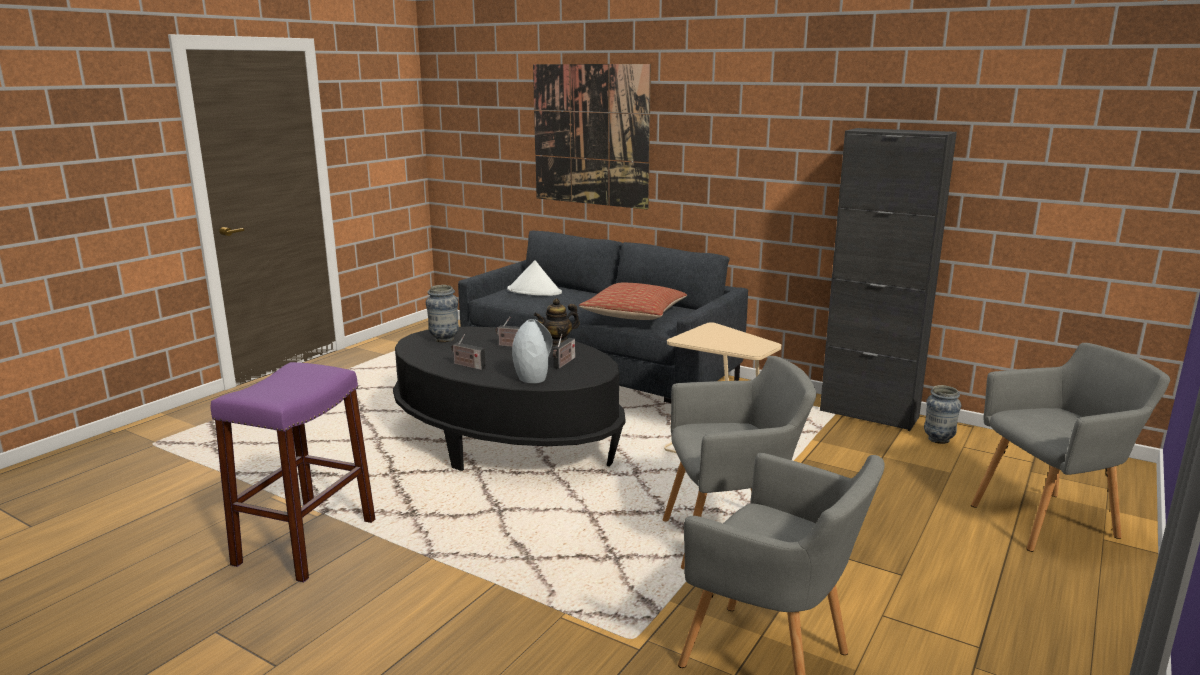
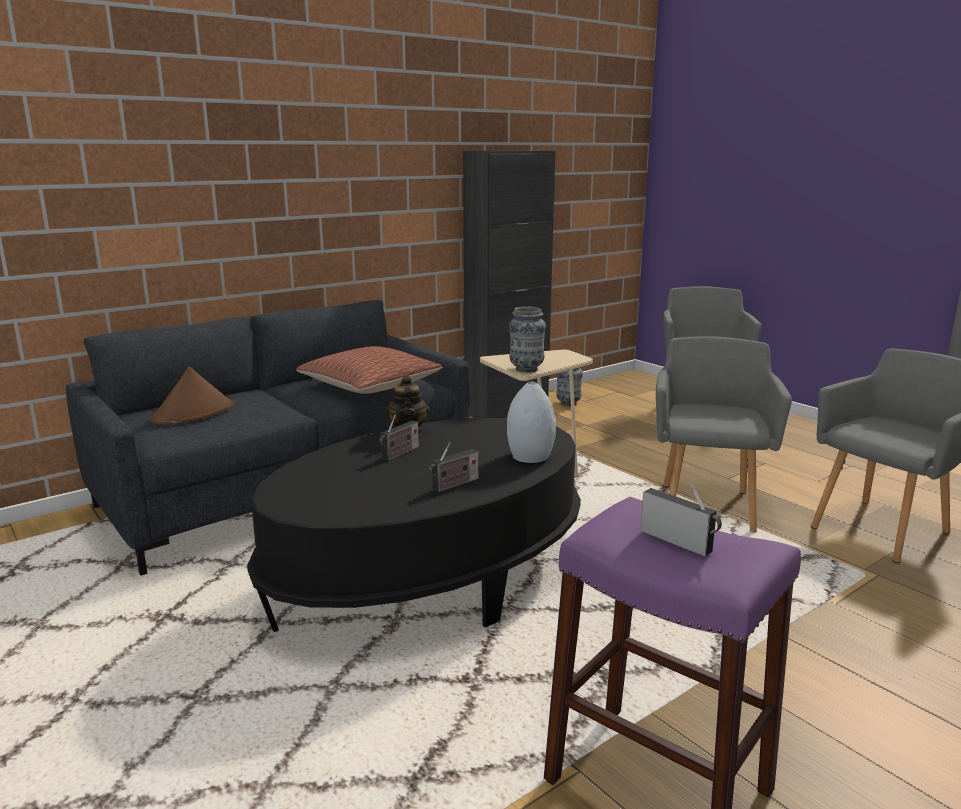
camera: 70 degrees left, 0 degrees up
vase [426,285,459,342] -> vase moved to [509,306,546,373]
white hat [507,260,562,296] -> brown hat [150,366,234,425]
picture [533,64,651,209] -> none
radio [553,334,575,369] -> radio moved to [640,481,722,556]

